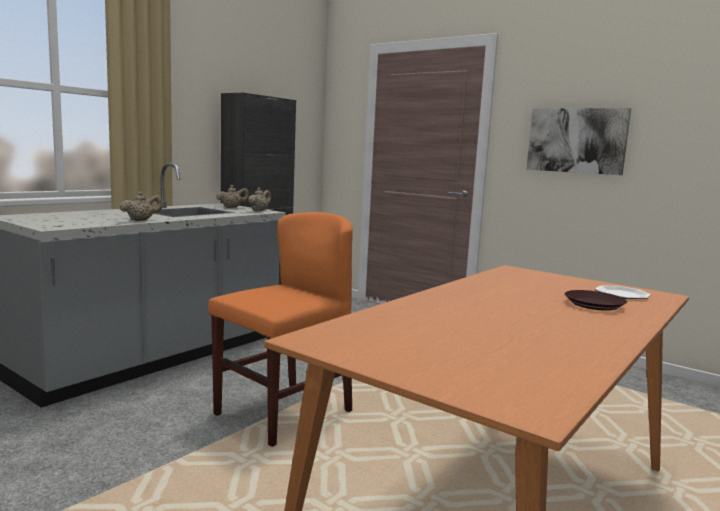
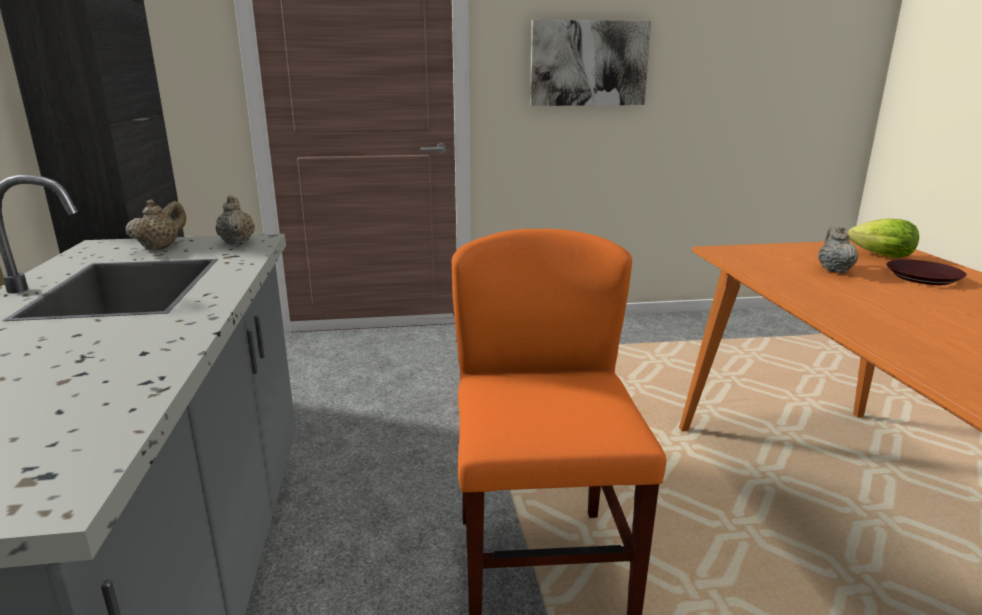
camera: 45 degrees left, 10 degrees up
beige teapot [120,192,162,221] -> beige teapot moved to [818,226,858,273]
plate [595,286,651,299] -> lettuce [848,218,919,258]

